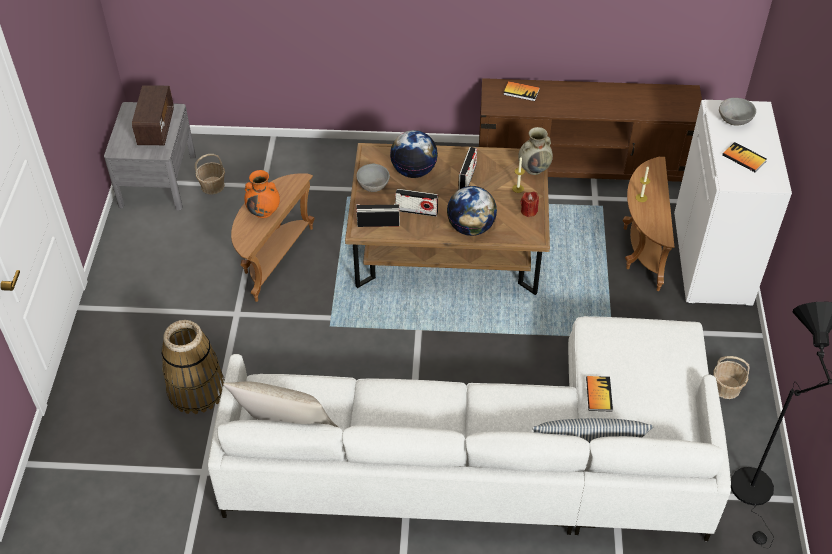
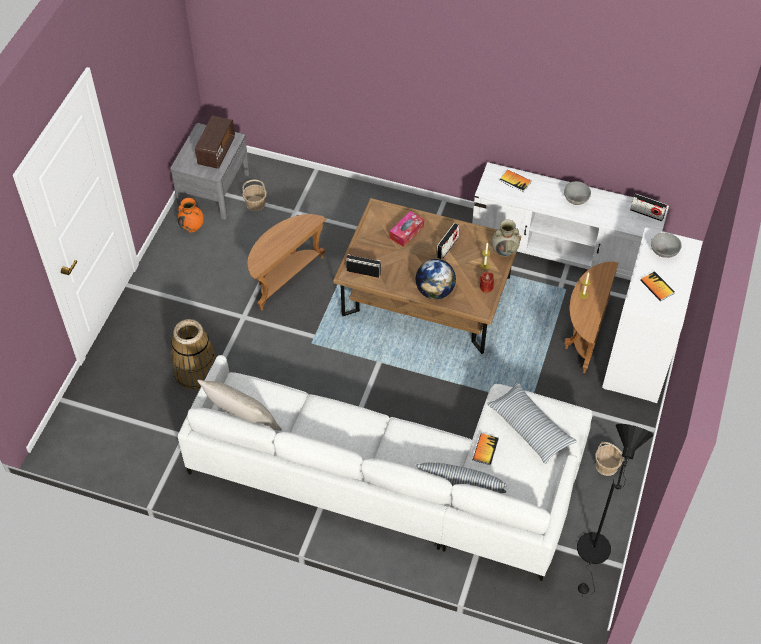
camera: 15 degrees right, 5 degrees up
orange vase [244,170,280,218] -> orange vase moved to [177,198,204,232]
grey bowl [356,164,390,192] -> grey bowl moved to [564,181,591,205]
globe [390,130,438,178] -> tissue box [390,211,424,247]
radio [395,189,438,217] -> radio moved to [630,193,667,221]
brown tv stand [479,78,702,182] -> white tv stand [472,162,669,280]
none -> pillow [487,382,577,464]

